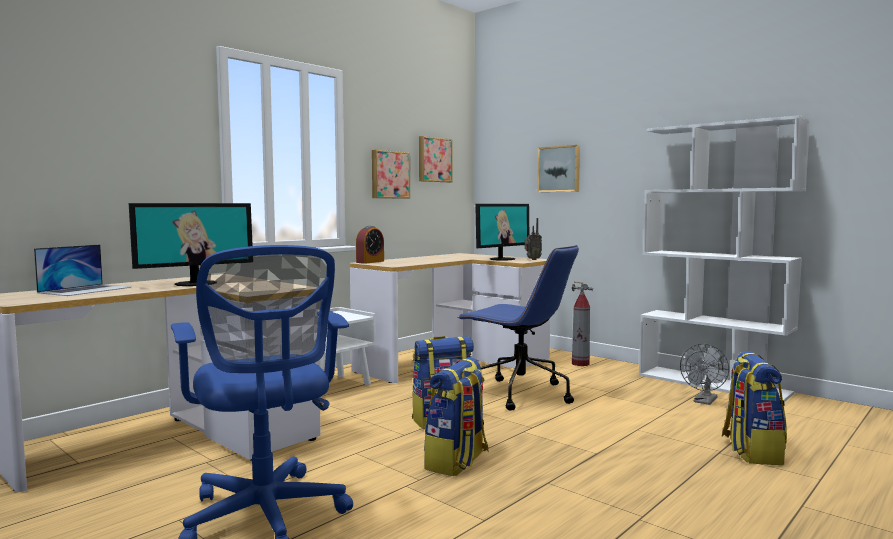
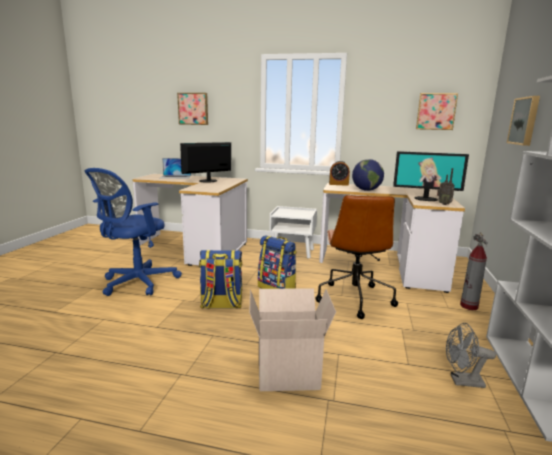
camera: 60 degrees right, 10 degrees up
monitor [129,203,253,286] -> monitor turned 120 degrees clockwise [180,142,231,183]
picture [372,150,410,199] -> picture moved to [177,93,208,125]
blue office chair [457,245,579,411] -> brown office chair [316,195,398,319]
backpack [722,351,787,465] -> none
none -> cardboard box [249,288,336,391]
none -> globe [352,159,384,191]

